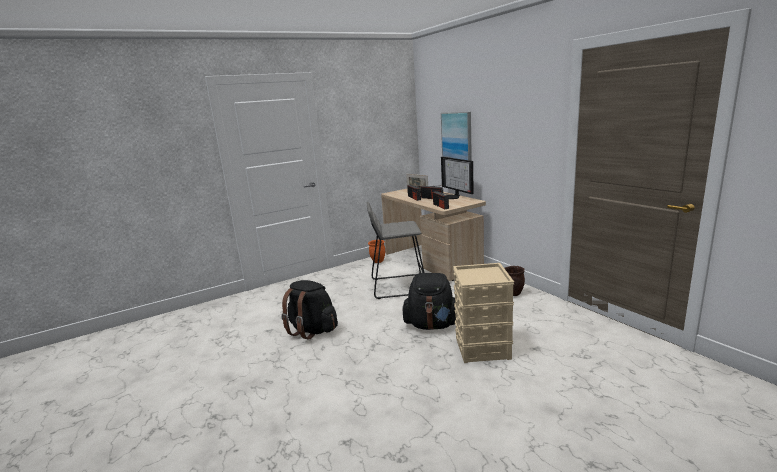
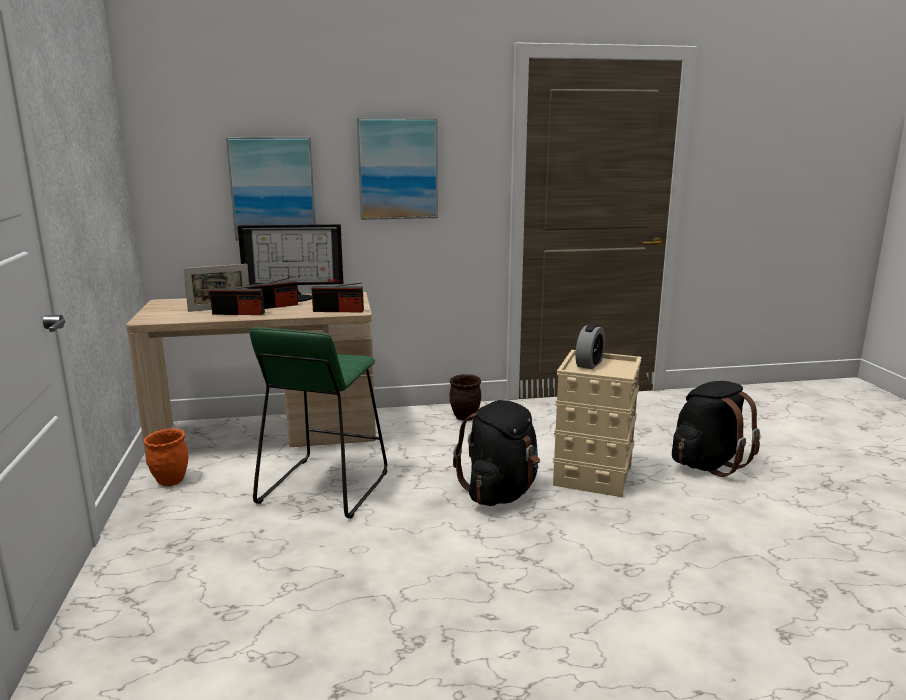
camera: 70 degrees left, 0 degrees up
black backpack [281,280,338,339] -> black backpack moved to [672,381,760,477]
grey stool [367,202,424,299] -> green stool [249,327,387,518]
none -> picture [357,118,438,220]
none -> alarm clock [576,324,605,369]

